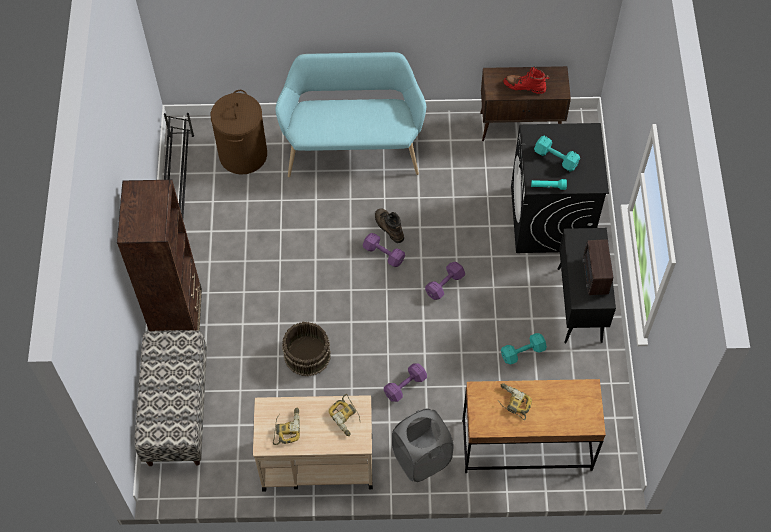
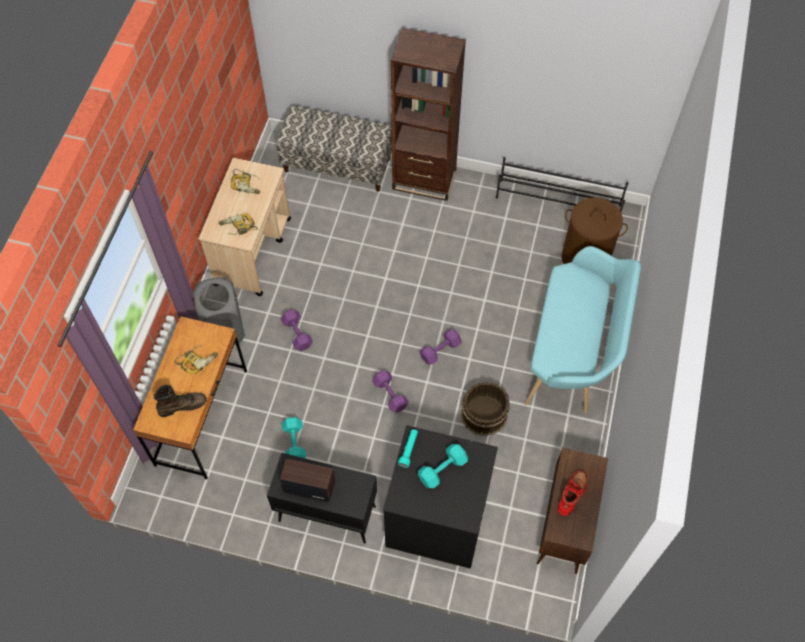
camera: 105 degrees right, 0 degrees up
brown bucket [282,322,331,376] -> brown bucket moved to [461,382,510,436]
brown boot [375,208,404,243] -> brown boot moved to [154,385,207,417]

